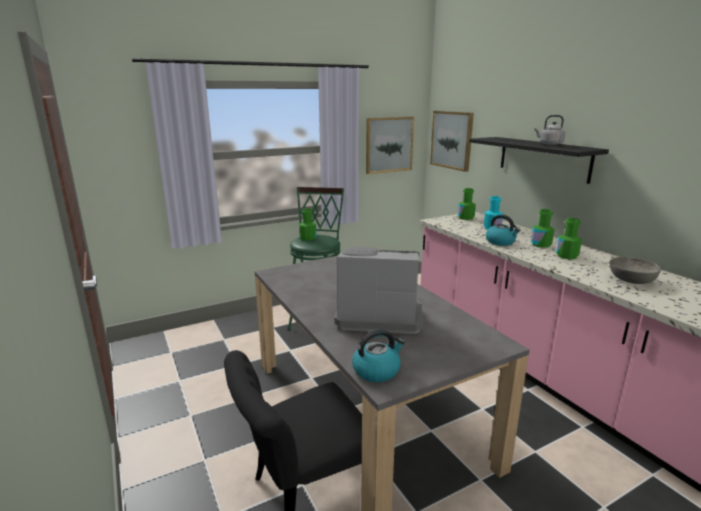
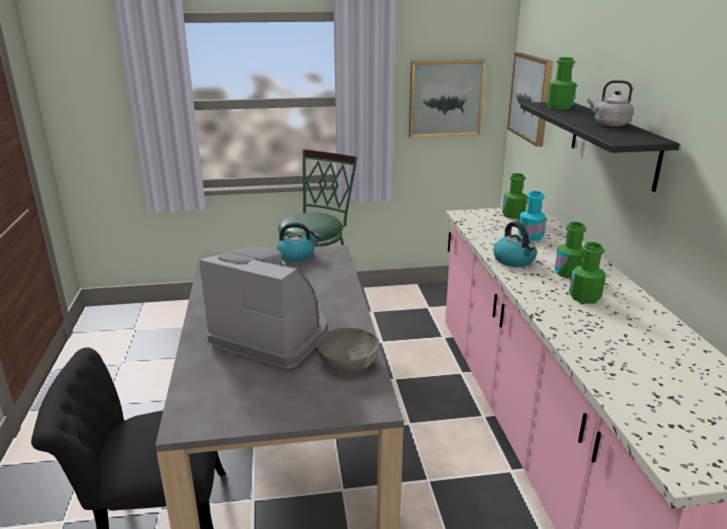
camera: 20 degrees right, 5 degrees up
green bottle [299,208,316,241] -> green bottle moved to [546,57,577,109]
kettle [352,329,405,382] -> kettle moved to [277,222,319,262]
grey bowl [609,257,661,284] -> grey bowl moved to [316,327,379,373]

